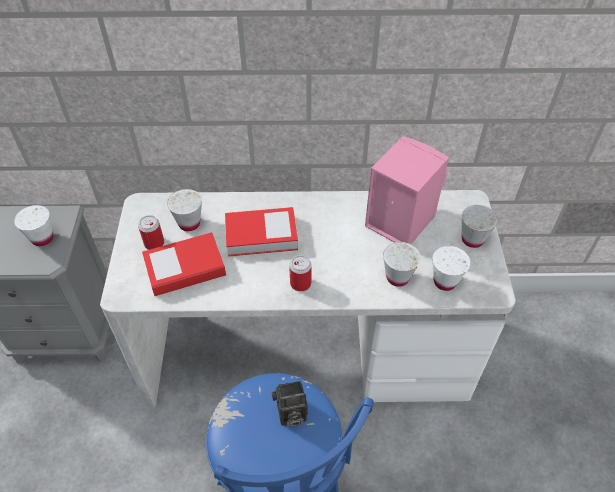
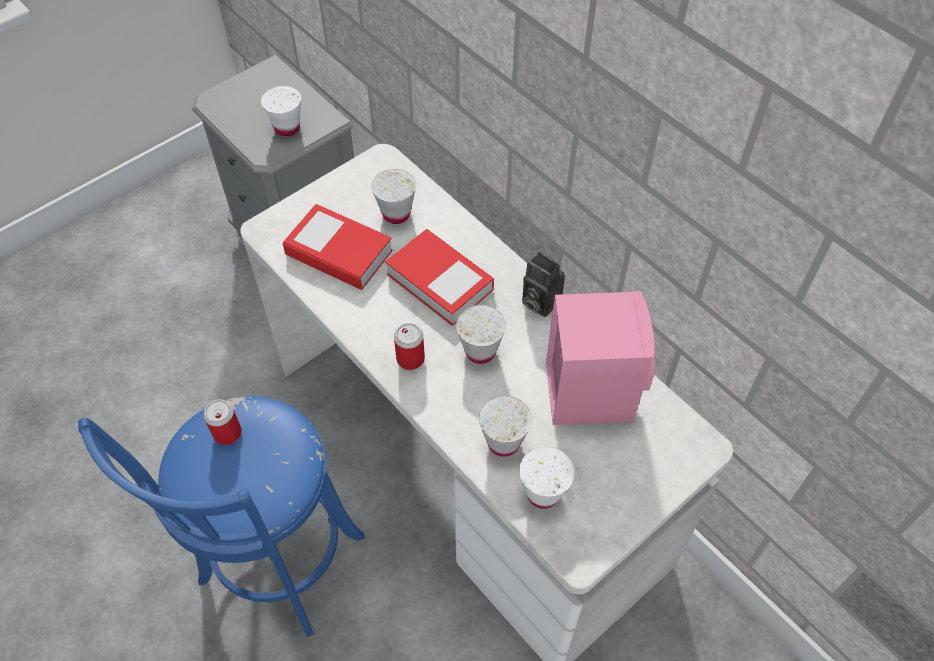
camera: 50 degrees right, 5 degrees up
can [138,215,164,250] -> can moved to [204,399,242,445]
camera [272,381,308,426] -> camera moved to [522,252,565,317]
white cup [462,205,498,248] -> white cup moved to [456,305,506,364]

